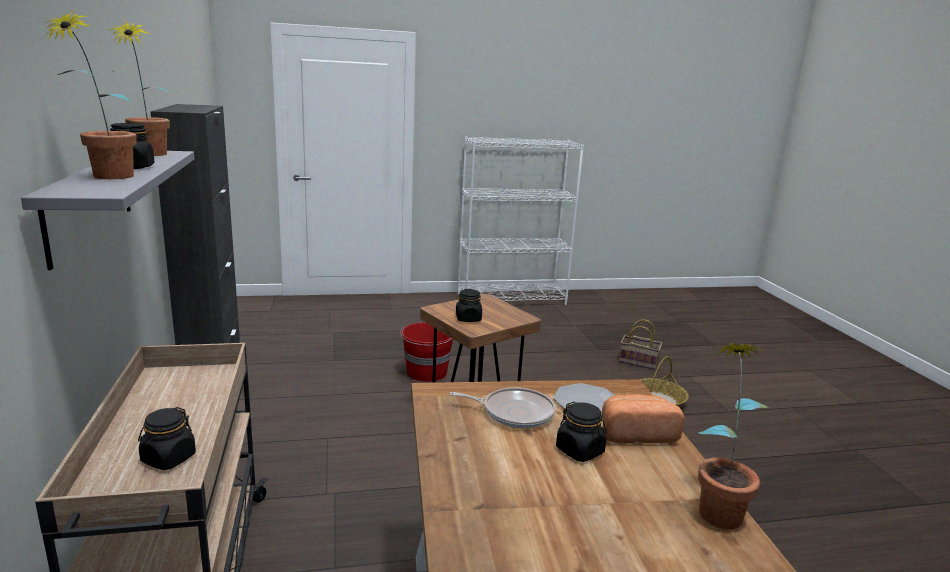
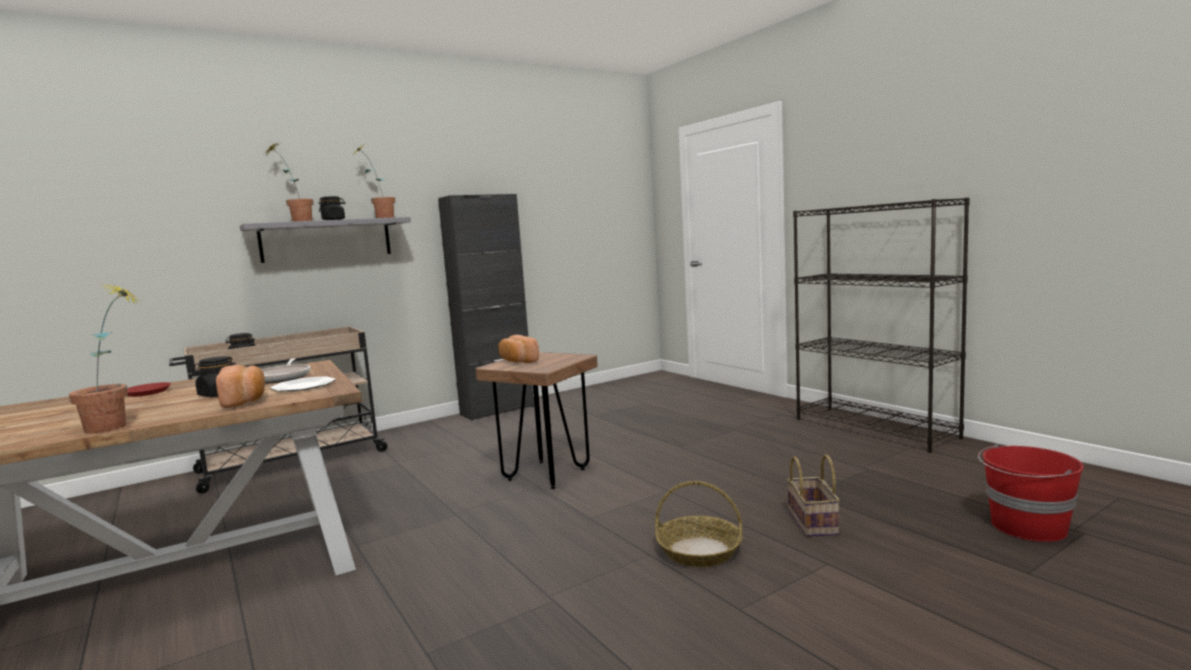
camera: 70 degrees right, 10 degrees down
red bucket [400,322,453,382] -> red bucket moved to [978,444,1084,542]
black jar [456,289,482,322] -> bread [498,335,539,363]
white bookcase [457,136,584,305] -> black bookcase [793,197,970,453]
none -> red plate [127,382,171,397]

